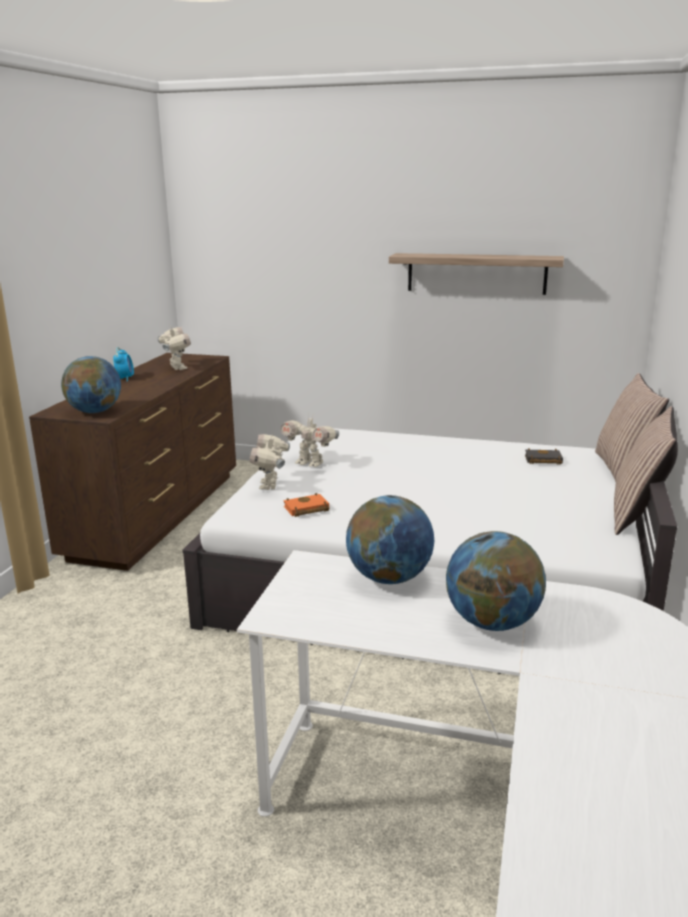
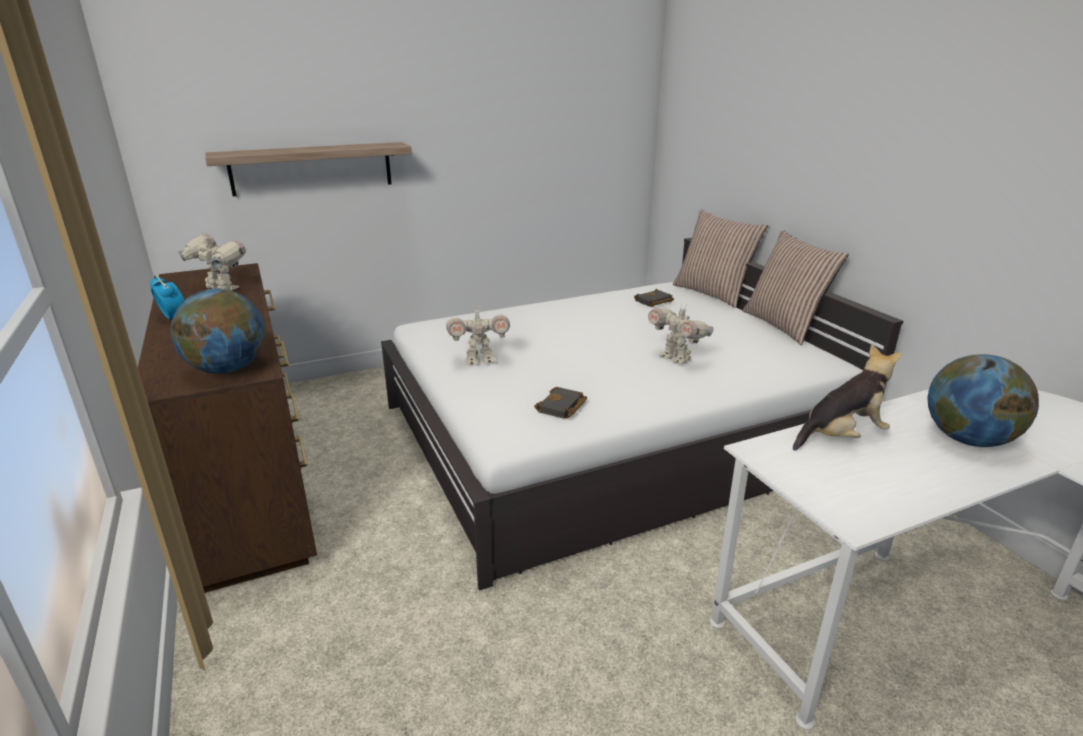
camera: 40 degrees left, 5 degrees up
toy robot [249,433,290,490] -> toy robot moved to [648,303,714,364]
orange book [283,493,330,517] -> black book [534,387,587,419]
globe [346,495,434,584] -> plush toy [793,344,901,451]
shelf [389,253,564,295] -> shelf moved to [205,142,412,196]

